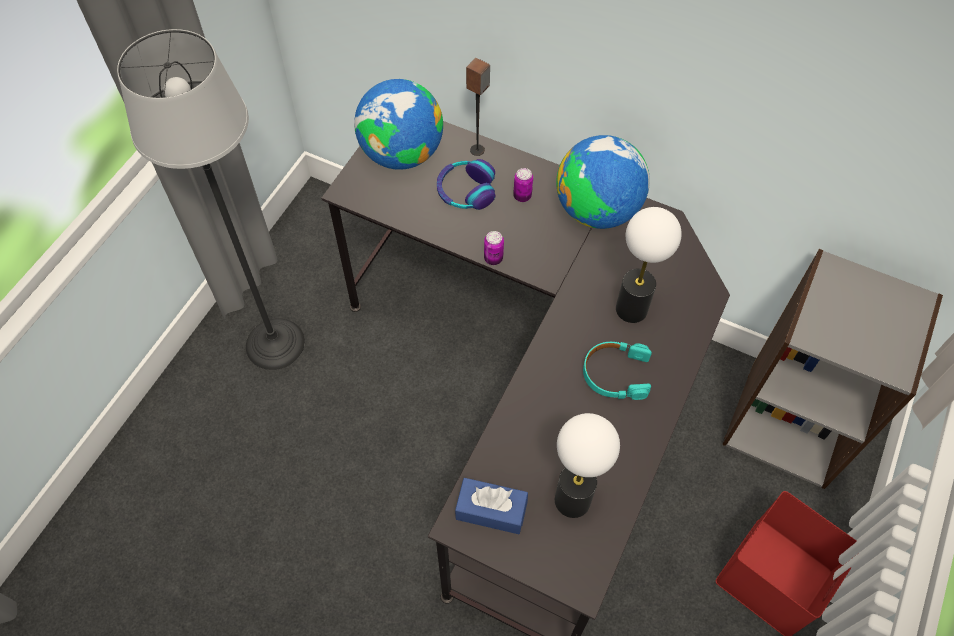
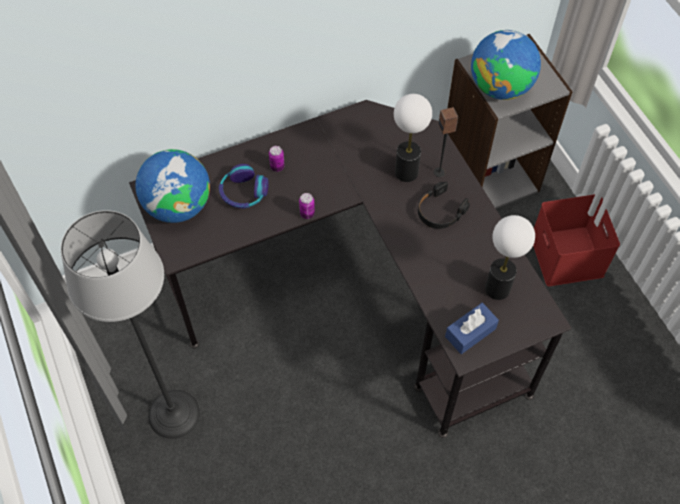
camera: 50 degrees left, 0 degrees up
speaker [466,58,490,156] -> speaker moved to [434,107,458,177]
globe [556,135,650,229] -> globe moved to [471,30,541,100]
turquoise headphones [583,342,652,400] -> black headphones [418,182,470,229]

